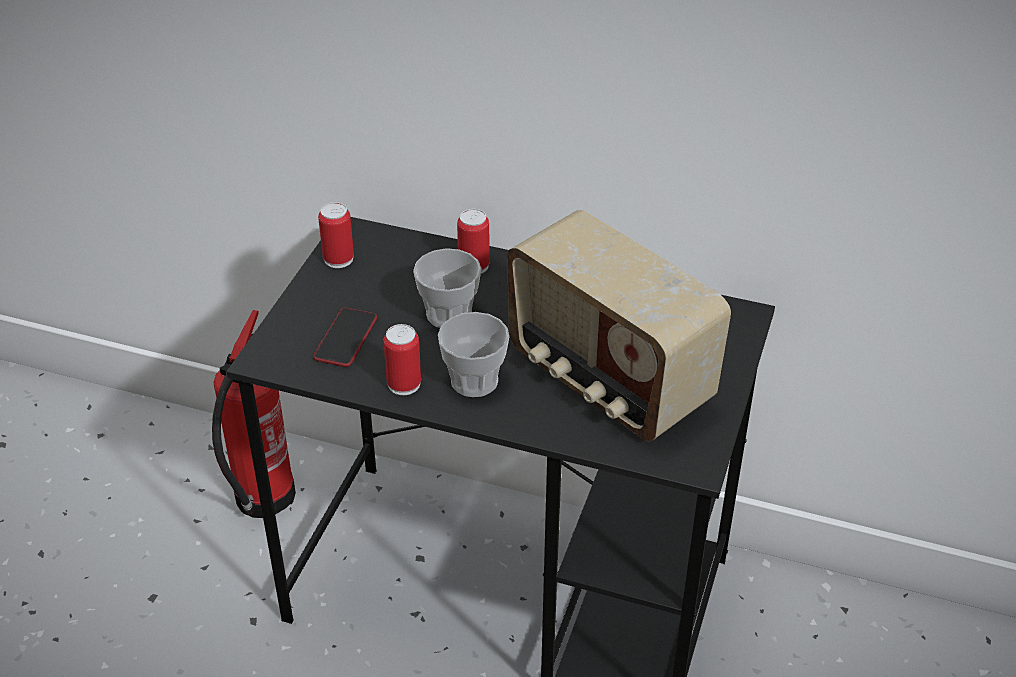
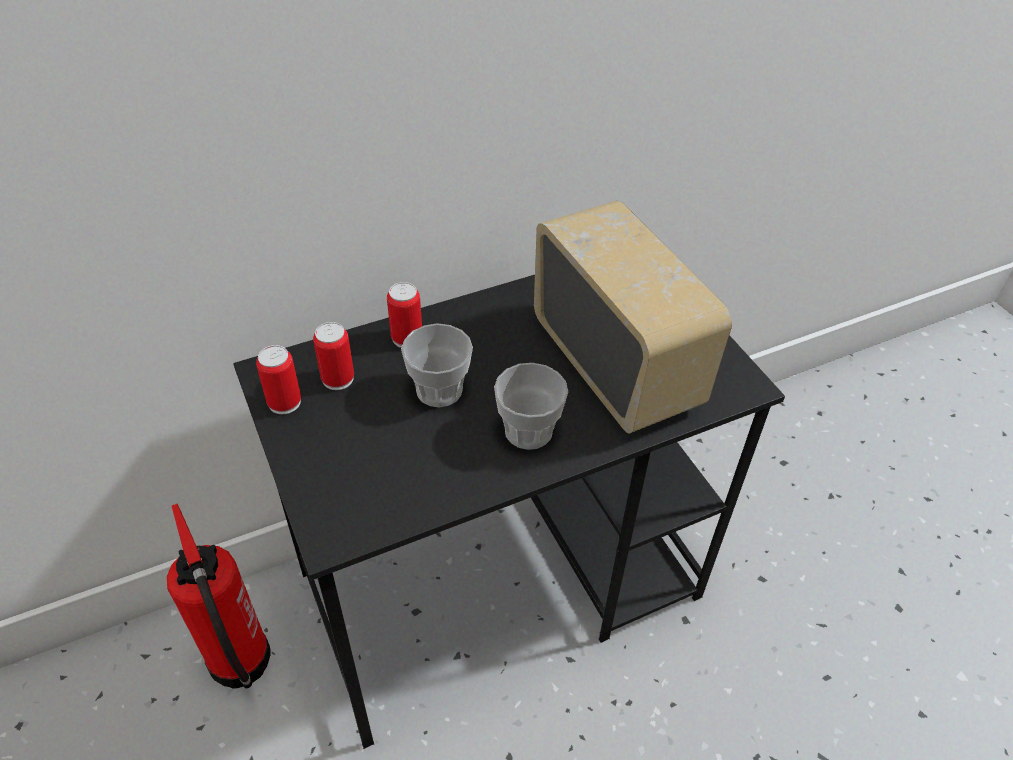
camera: 45 degrees left, 5 degrees up
phone [313,308,377,367] -> none
can [383,324,421,395] -> can moved to [313,322,354,390]
radio [507,210,731,441] -> radio turned 120 degrees counterclockwise [534,201,732,433]

